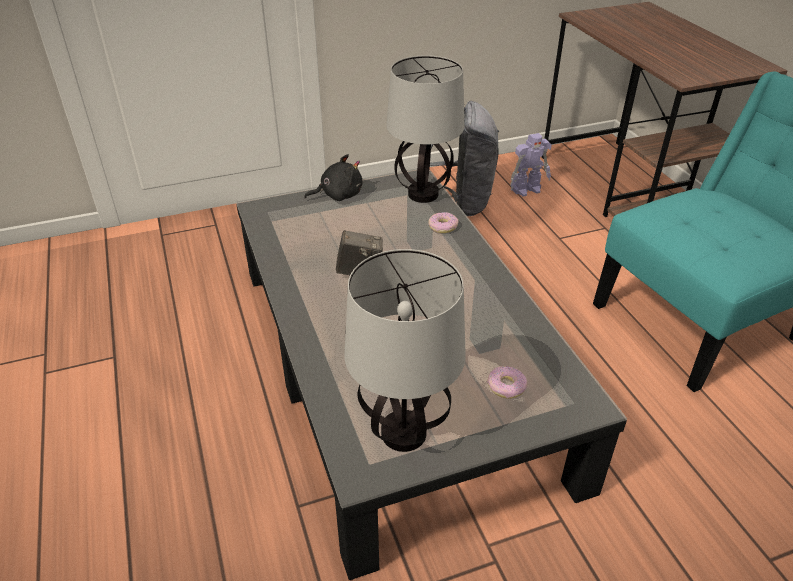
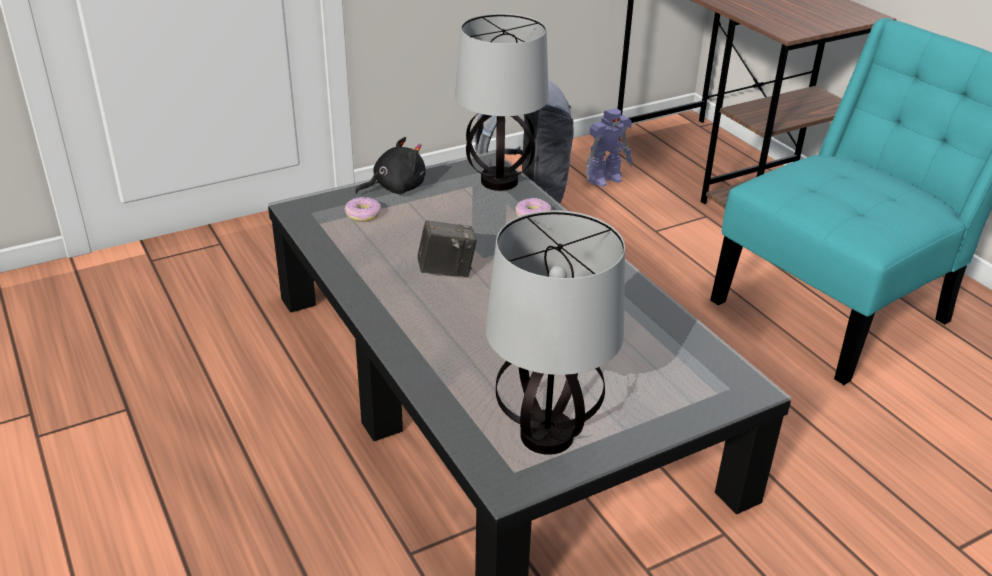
camera: 10 degrees left, 5 degrees down
donut [487,366,527,399] -> donut moved to [344,197,382,222]

